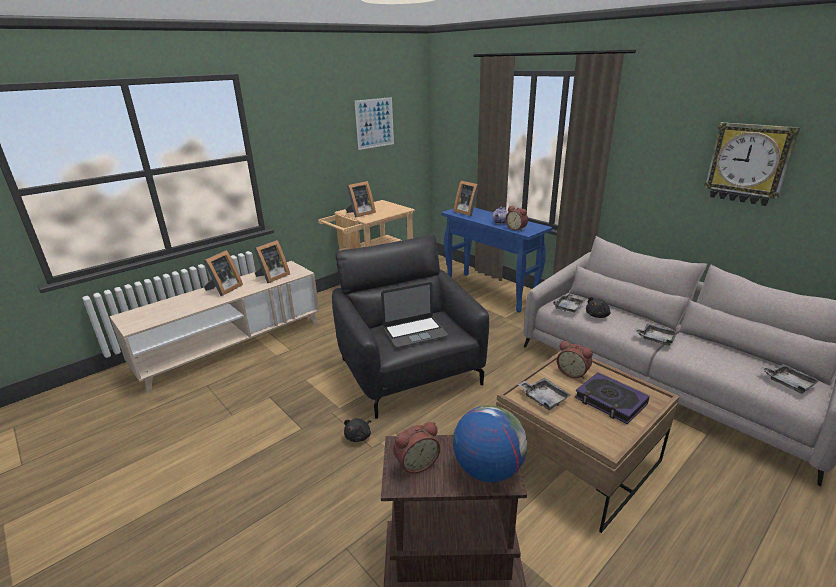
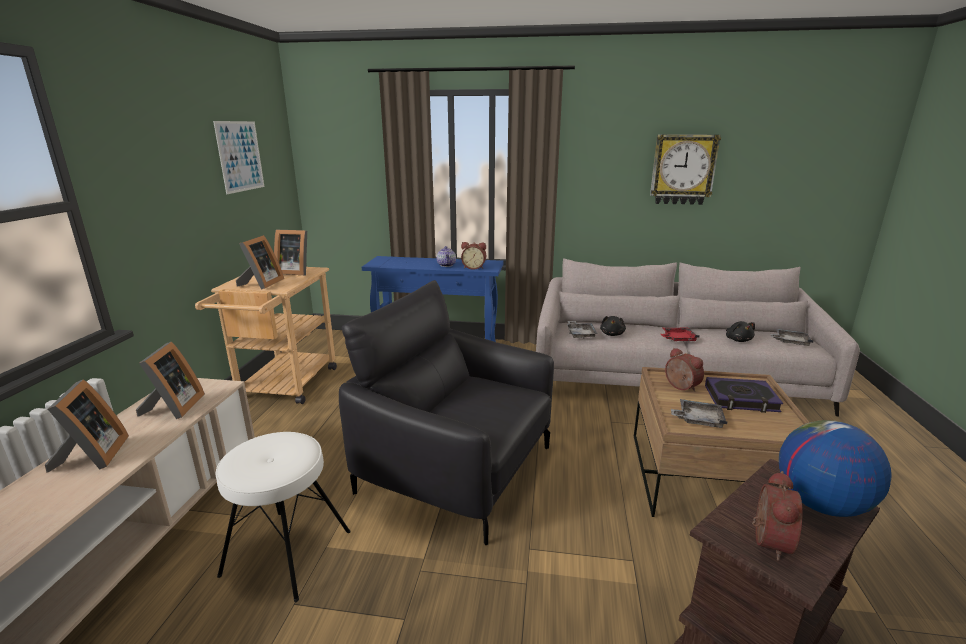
camera: 40 degrees left, 5 degrees down
black plush toy [344,418,371,442] -> black plush toy moved to [726,321,755,342]
laptop [381,282,448,347] -> none
picture frame [454,181,480,216] -> picture frame moved to [274,230,307,275]
alarm clock [557,341,593,379] -> alarm clock turned 120 degrees counterclockwise [665,348,704,392]
grey tray [634,323,677,346] -> red tray [661,327,700,341]
none -> white stool [215,432,351,602]

